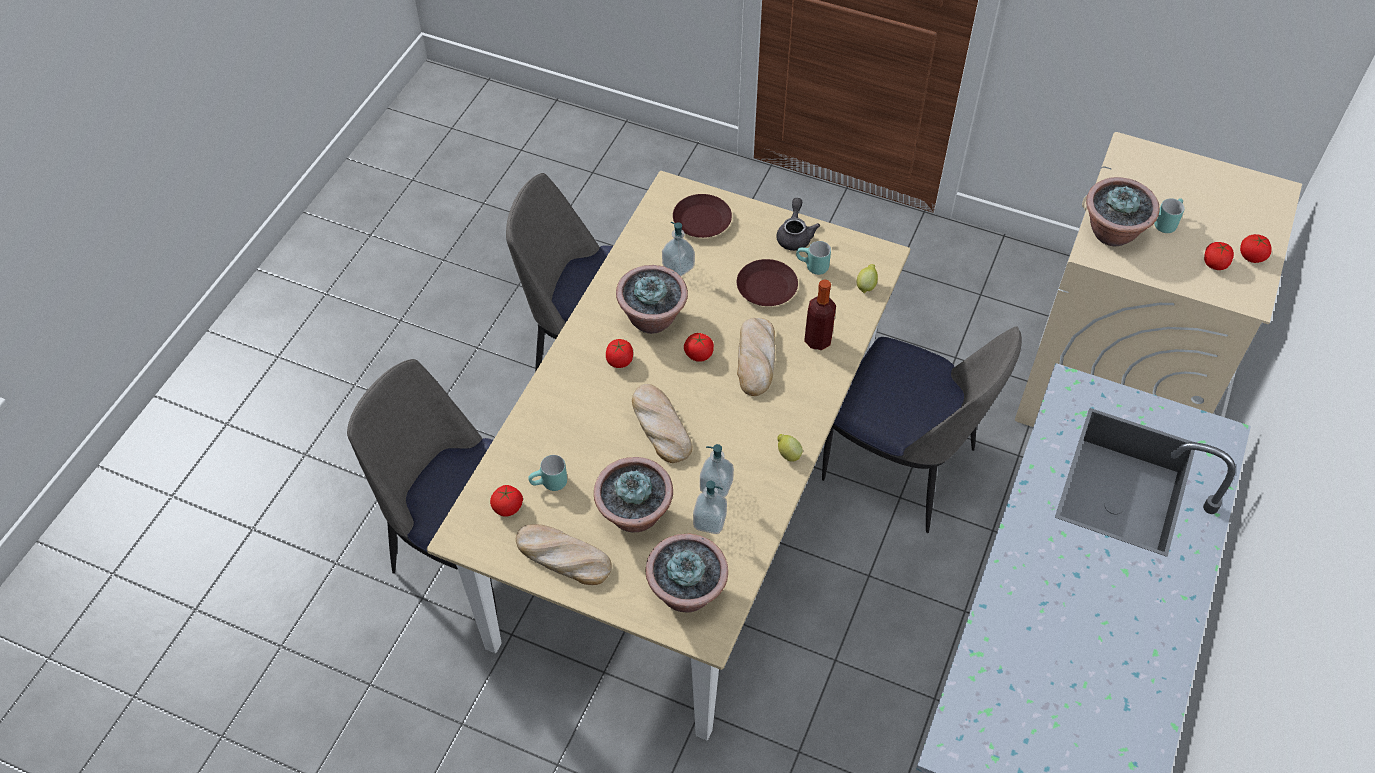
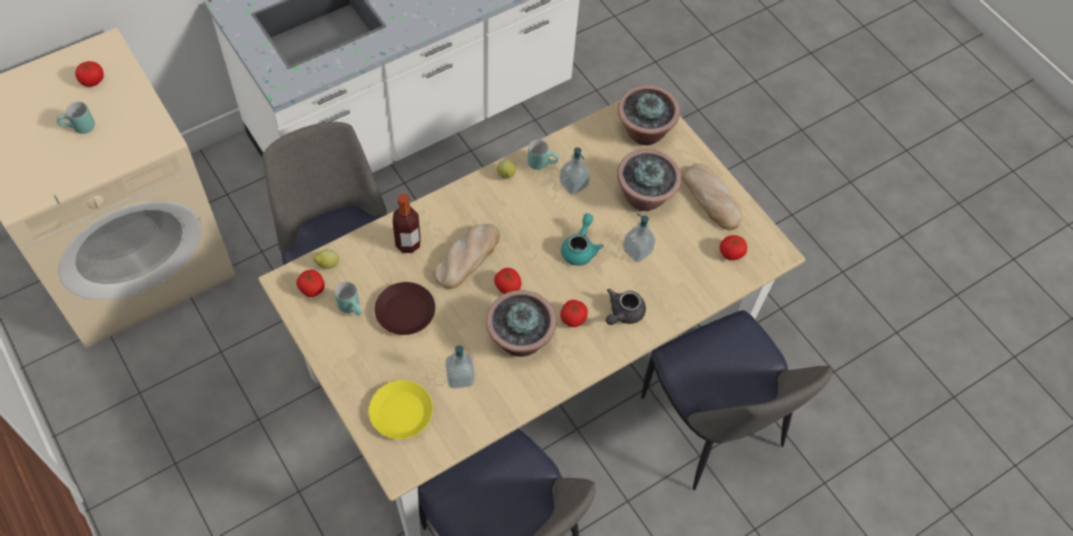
camera: 150 degrees left, 5 degrees up
turquoise mug [528,455,567,491] -> turquoise mug moved to [528,140,559,170]
bread [632,384,693,463] -> turquoise teapot [561,213,604,266]
brown plate [673,194,732,238] -> yellow plate [369,380,433,439]
soap dispenser [693,481,727,534] -> soap dispenser moved to [623,214,656,262]
grey teapot [776,198,820,251] -> grey teapot moved to [606,289,646,325]
potted plant [1086,177,1160,246] -> none
tomato [1240,234,1272,263] -> tomato moved to [296,270,325,297]

